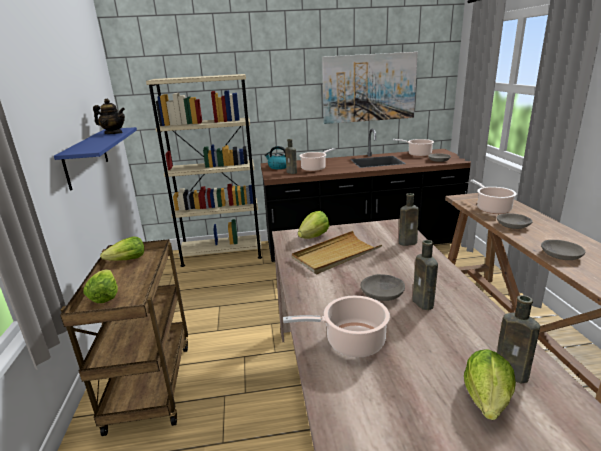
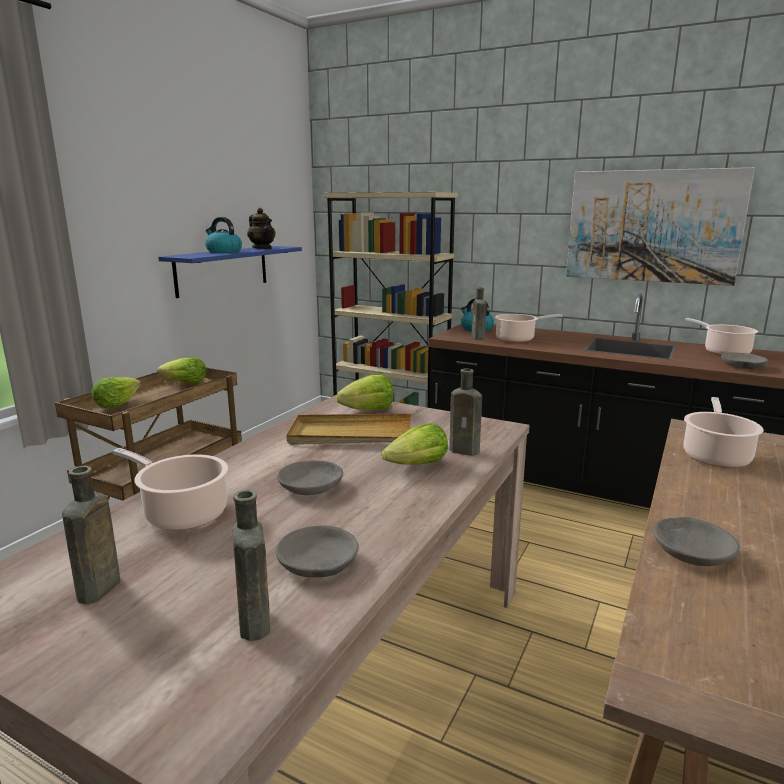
camera: 35 degrees right, 5 degrees down
brown bottle [412,240,438,310] -> brown bottle moved to [62,466,120,604]
lettuce [464,349,516,420] -> lettuce moved to [382,423,448,465]
grey bowl [497,213,532,229] -> grey bowl moved to [276,525,359,577]
none -> kettle [205,217,242,253]

